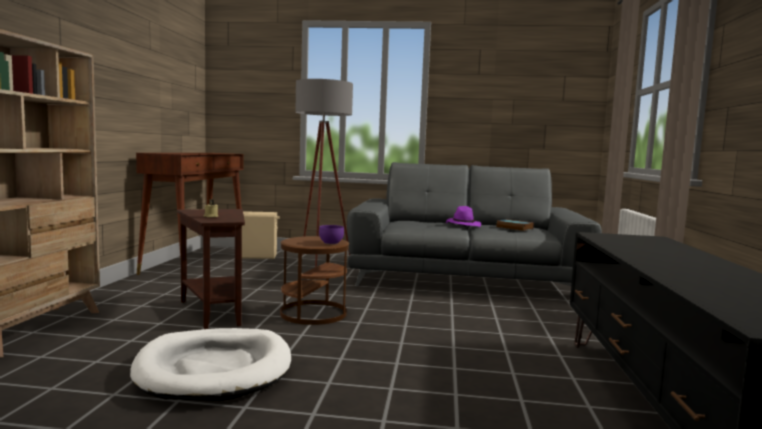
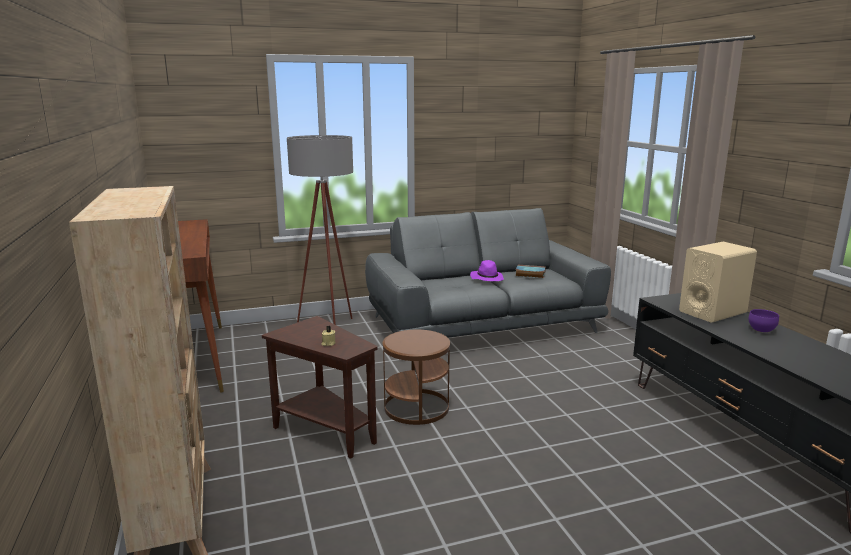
camera: 25 degrees left, 10 degrees up
white dog bed [130,328,291,401] -> none
beige speaker [242,211,280,259] -> beige speaker moved to [679,242,757,323]
purple bowl [319,225,344,245] -> purple bowl moved to [749,309,779,333]

